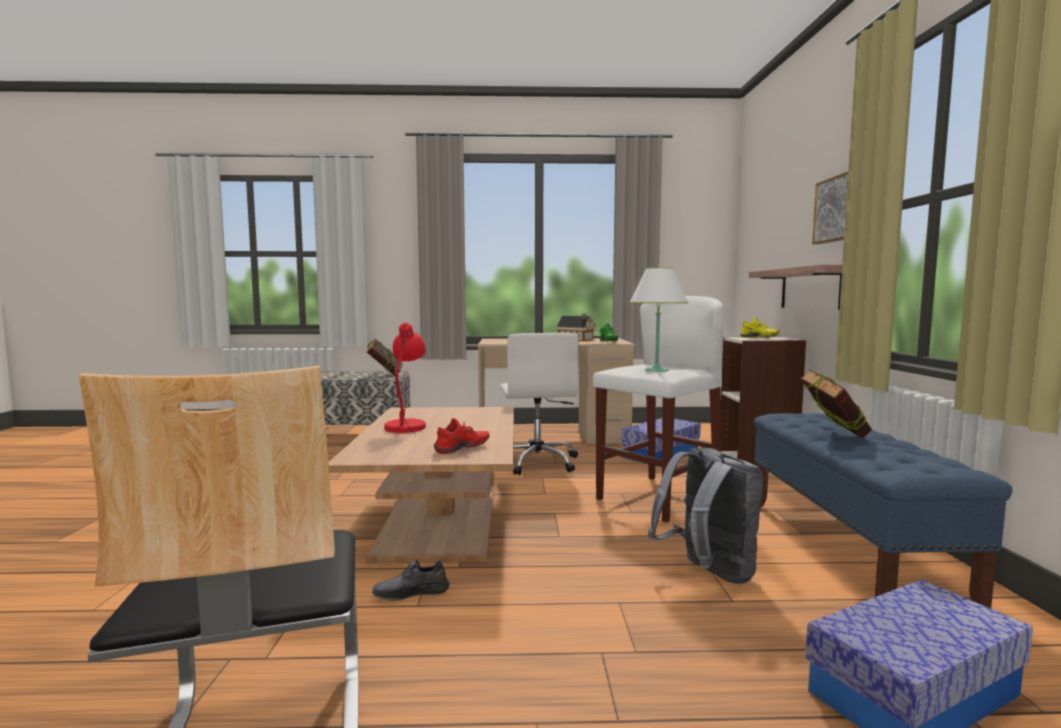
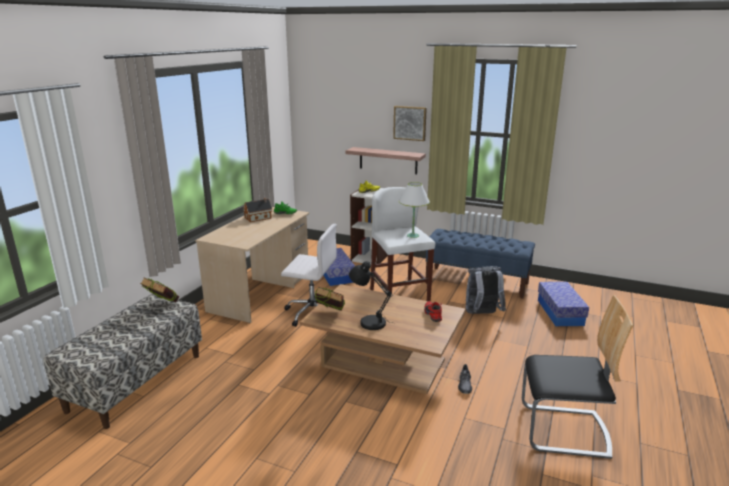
camera: 65 degrees left, 15 degrees up
red table lamp [384,322,426,436] -> black table lamp [349,261,392,330]
book [800,369,872,438] -> book moved to [315,287,345,311]

